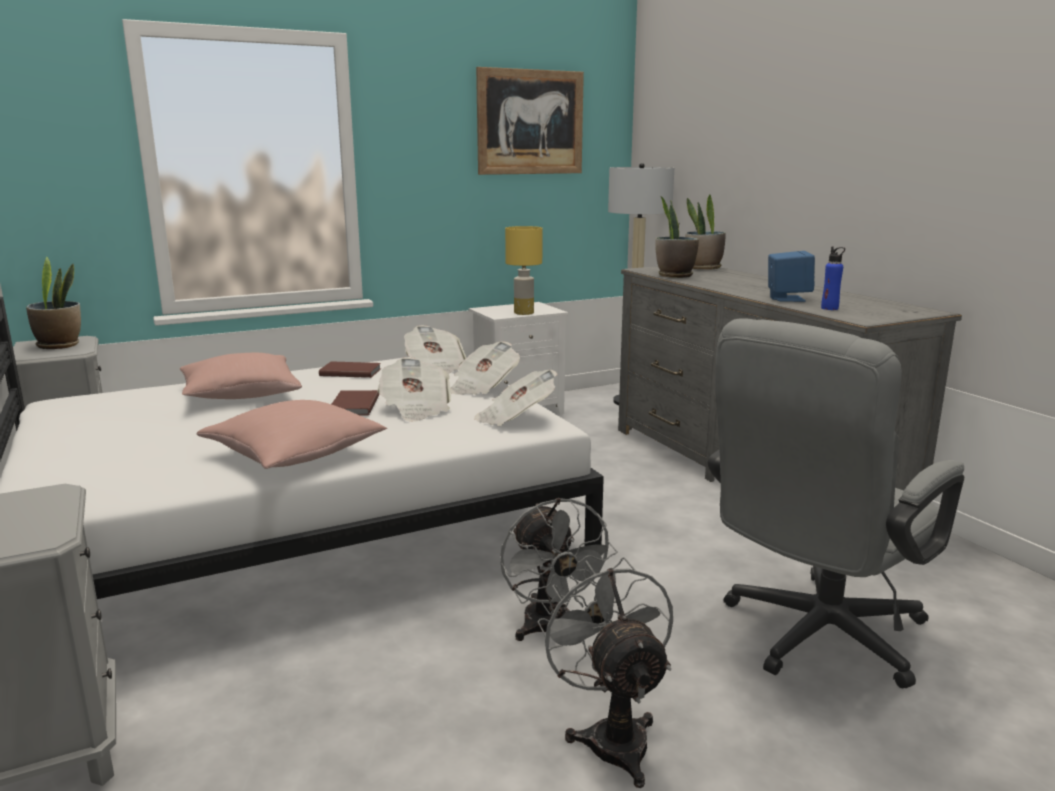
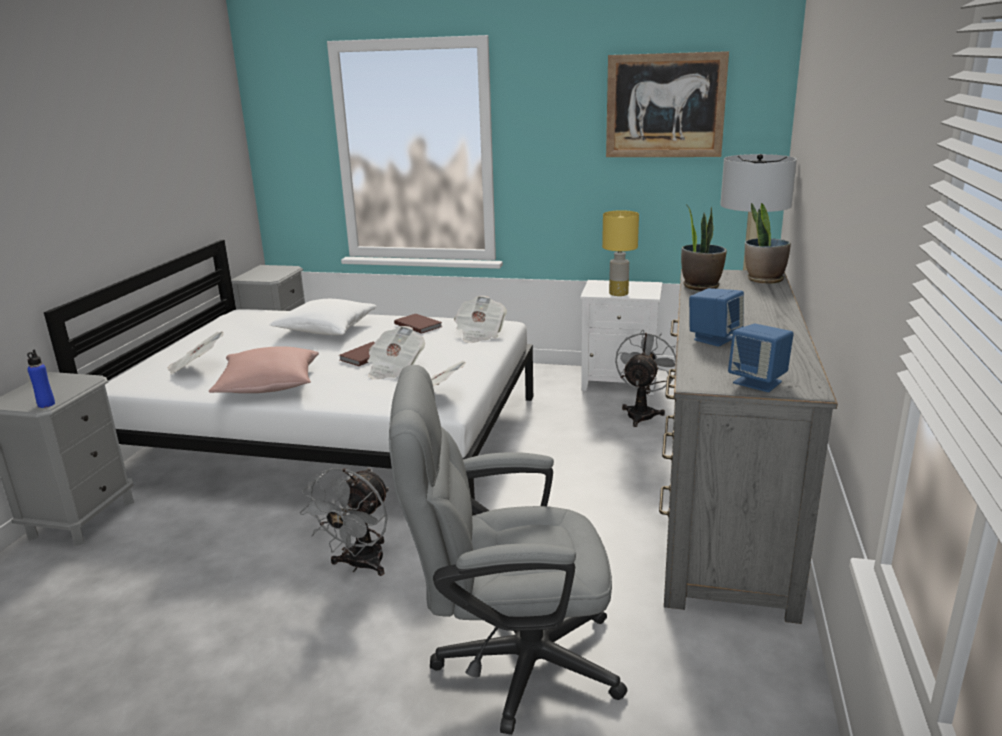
camera: 40 degrees right, 5 degrees up
potted plant [26,257,81,349] -> none
pink pillow [180,353,302,399] -> white pillow [270,299,377,335]
newspaper [450,341,520,395] -> newspaper moved to [167,332,224,375]
grey fan [537,557,673,788] -> grey fan moved to [615,330,676,427]
blue bottle [821,247,845,310] -> blue bottle moved to [27,349,55,408]
none -> blue speaker [728,324,794,392]

